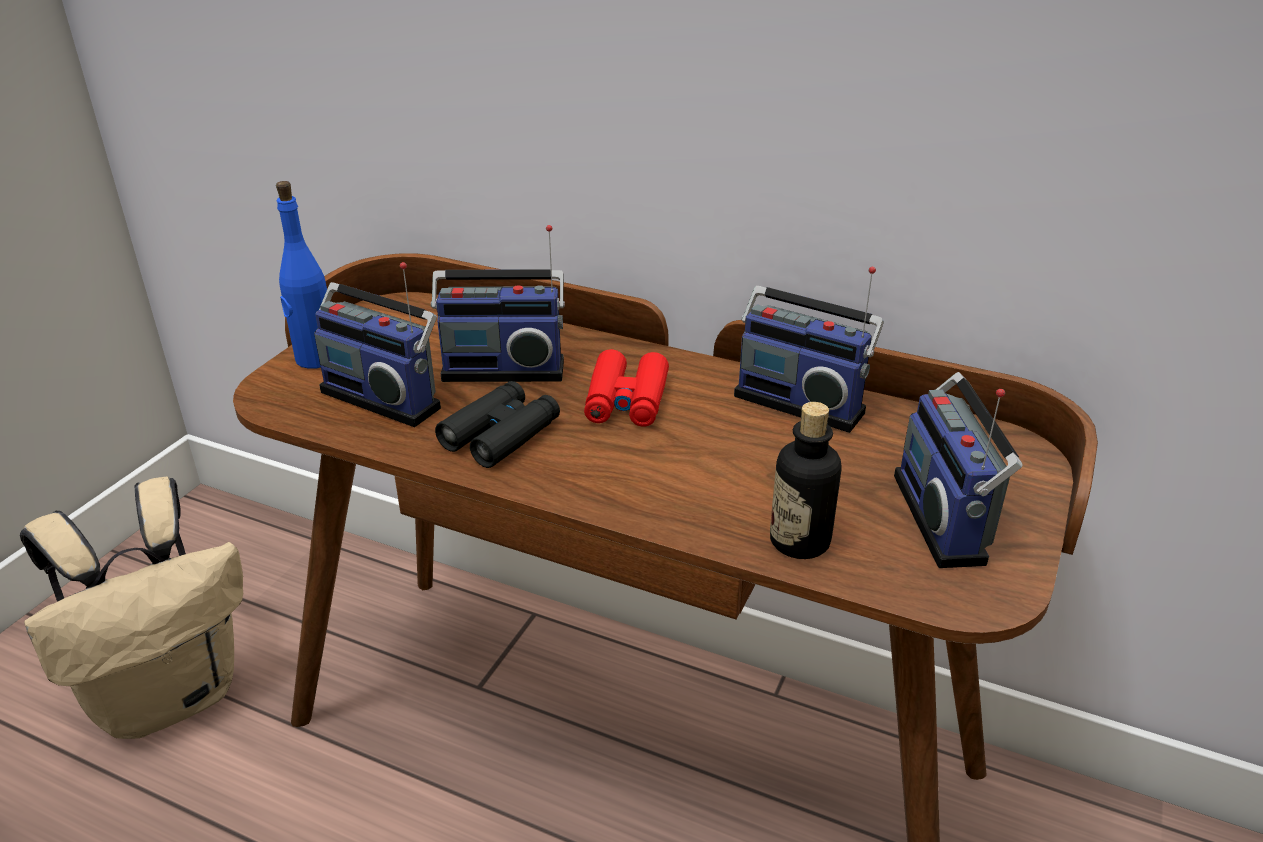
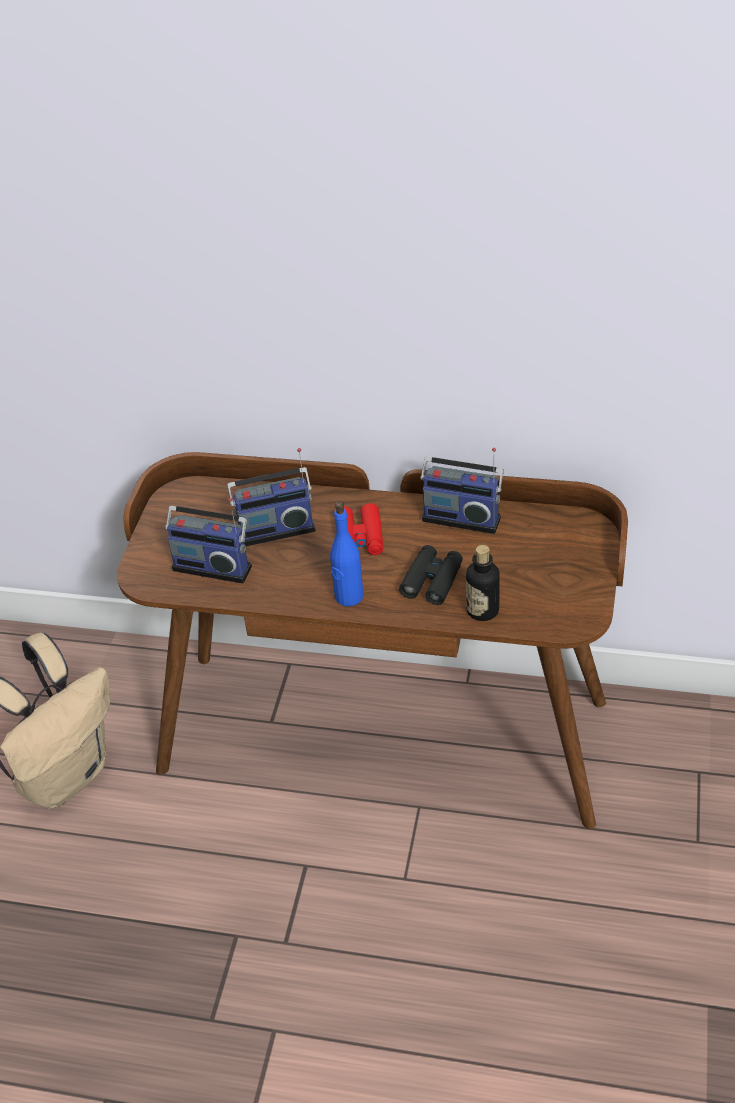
camera: 10 degrees left, 10 degrees up
blue bottle [276,181,327,369] -> blue bottle moved to [330,501,363,606]
black binoculars [435,381,560,468] -> black binoculars moved to [399,545,463,605]
radio [894,372,1022,568] -> none

